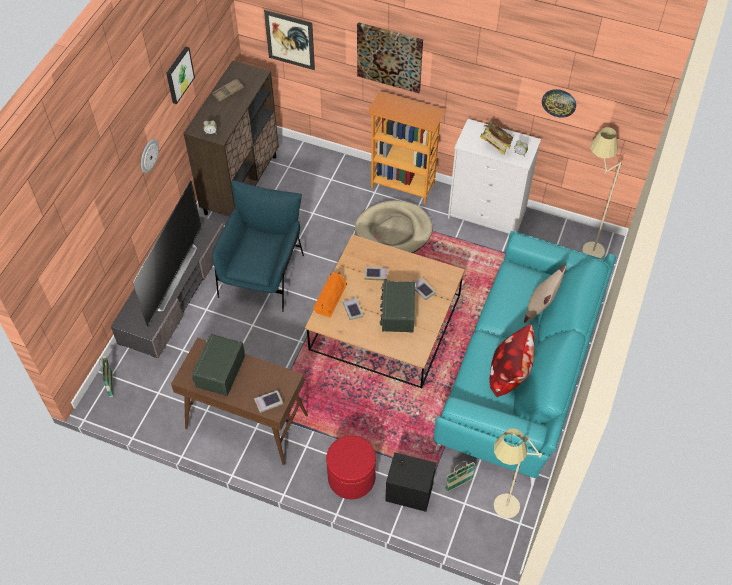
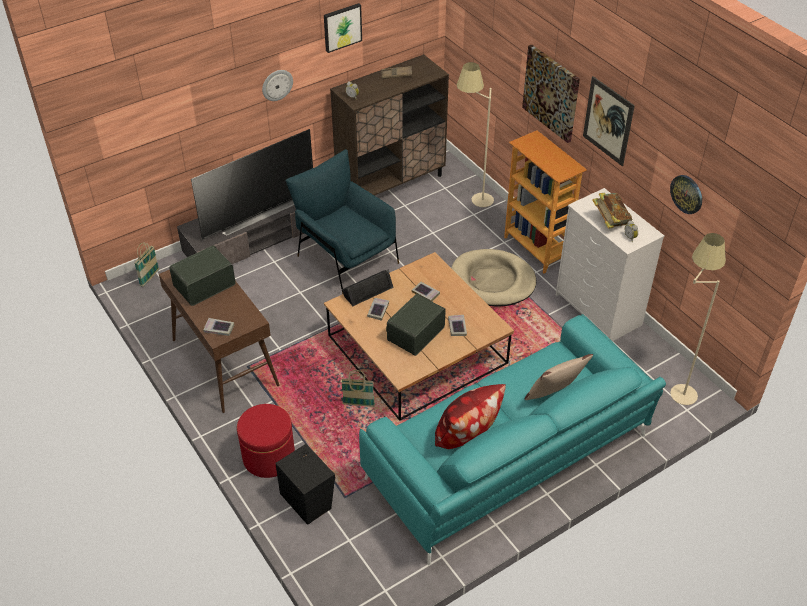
camera: 35 degrees right, 10 degrees down
blue armchair [212,180,304,312] -> blue armchair turned 90 degrees counterclockwise [286,149,399,294]
picture [264,10,315,70] -> picture moved to [583,76,635,166]
orange speaker [313,271,347,318] -> black speaker [342,270,394,306]
basket [445,461,475,492] -> basket moved to [341,370,375,407]
beige floor lamp [494,428,542,518] -> beige floor lamp moved to [457,62,494,207]

